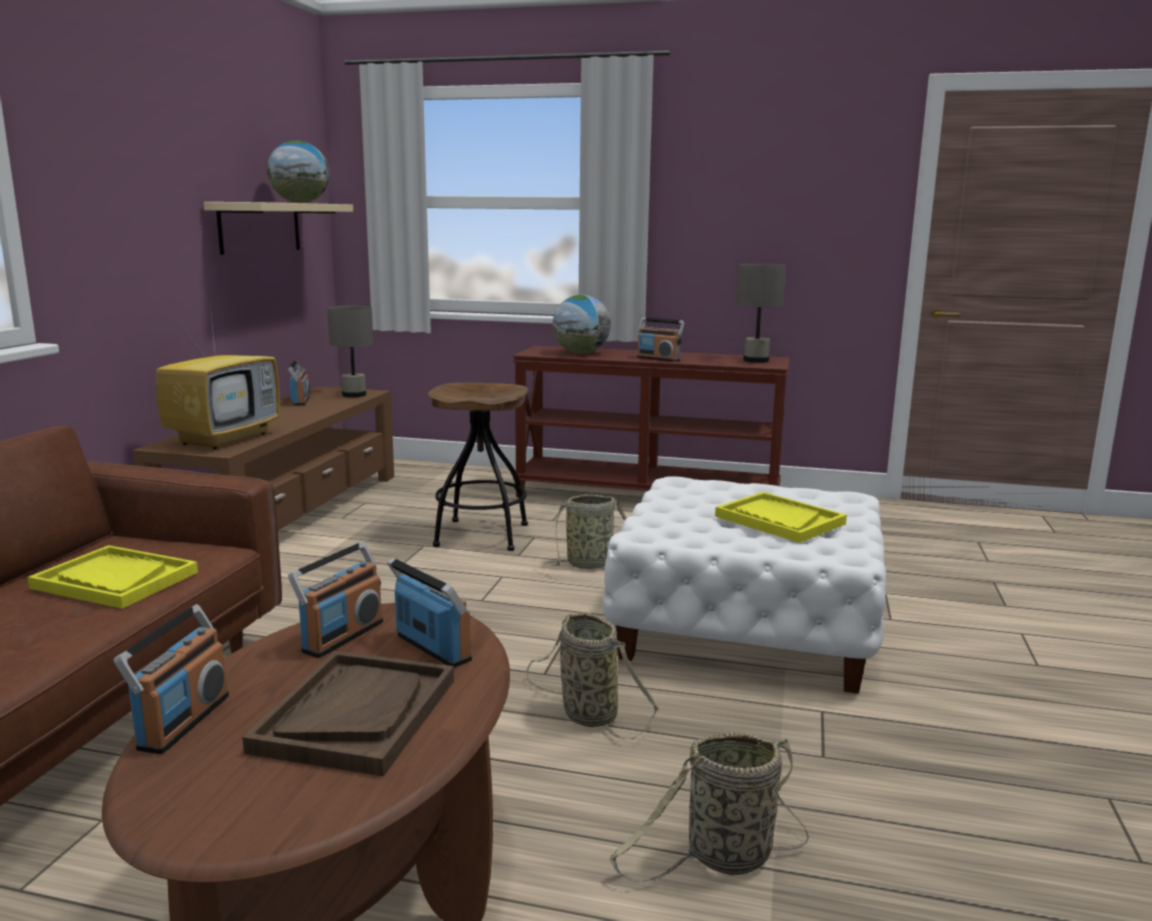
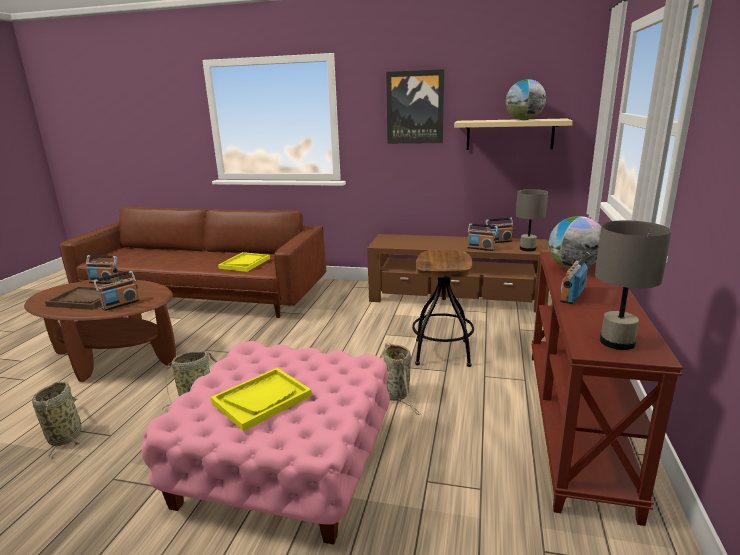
camera: 90 degrees right, 5 degrees up
television [156,306,280,449] -> none
radio [288,542,383,658] -> radio moved to [467,223,498,251]
white ottoman [602,476,886,694] -> pink ottoman [142,341,390,545]
none -> picture [386,69,444,144]

